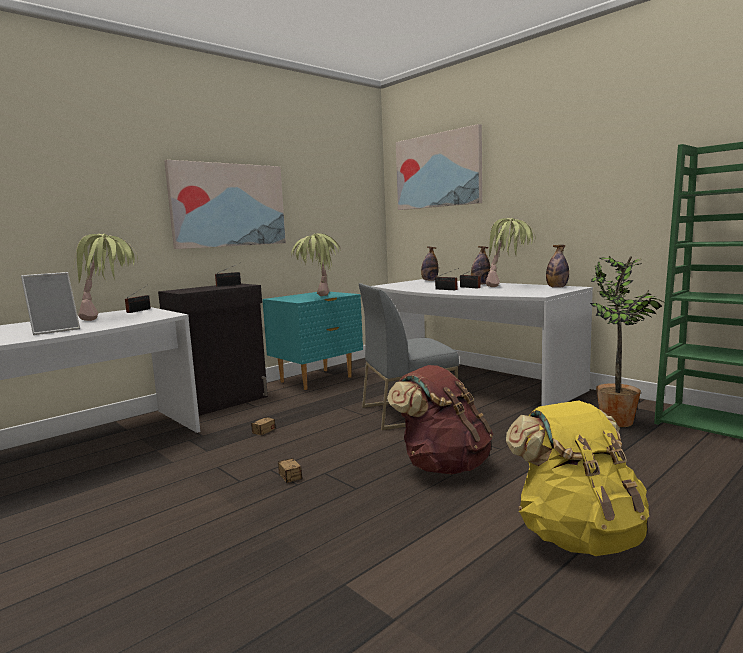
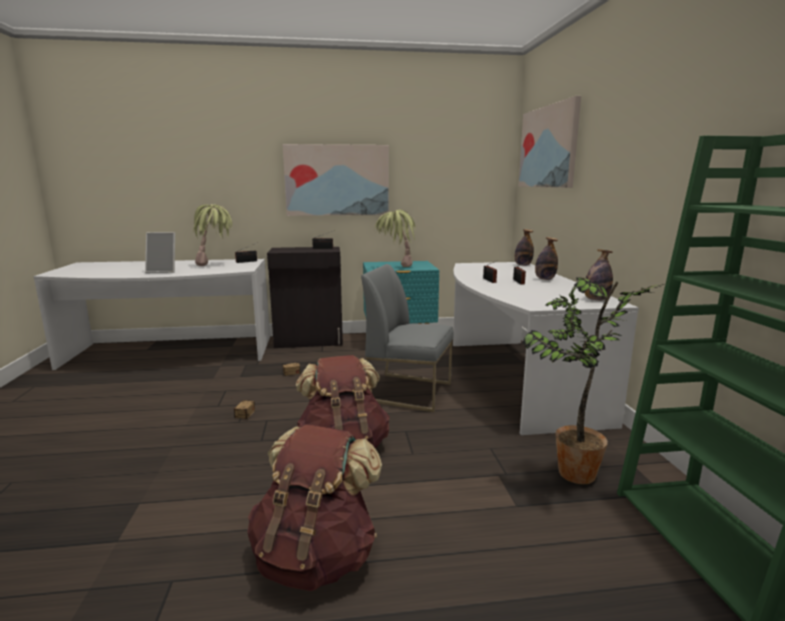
camera: 35 degrees right, 5 degrees up
potted plant [485,218,535,287] -> none
yellow backpack [506,401,649,556] -> brown backpack [247,424,382,591]

